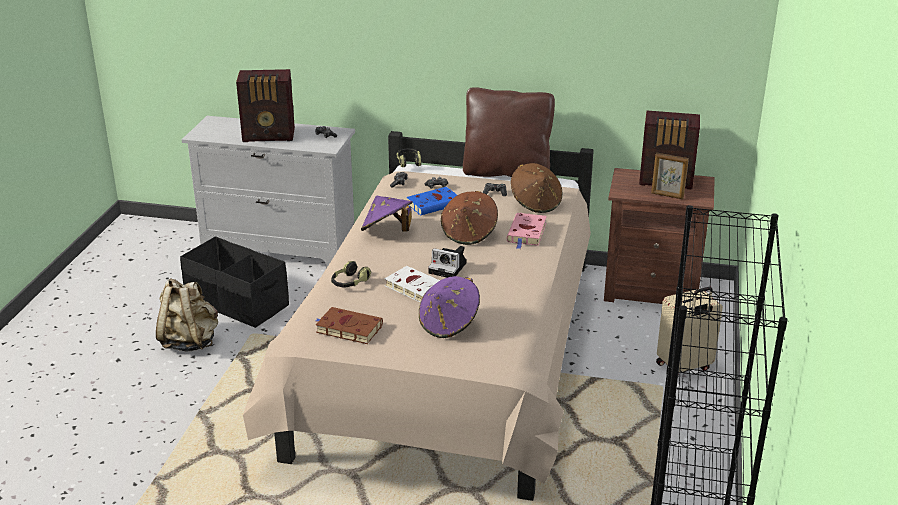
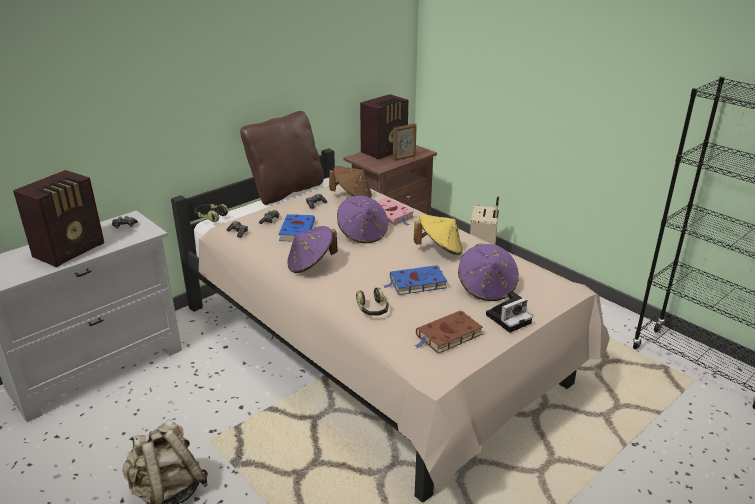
camera: 55 degrees left, 0 degrees up
black storage box [180,236,289,328] -> none
white book [384,266,440,303] -> blue book [383,265,447,295]
camera [428,246,467,277] -> camera moved to [486,291,532,333]
brown hat [441,191,498,245] -> purple hat [337,196,388,243]
none -> yellow hat [414,214,463,255]

